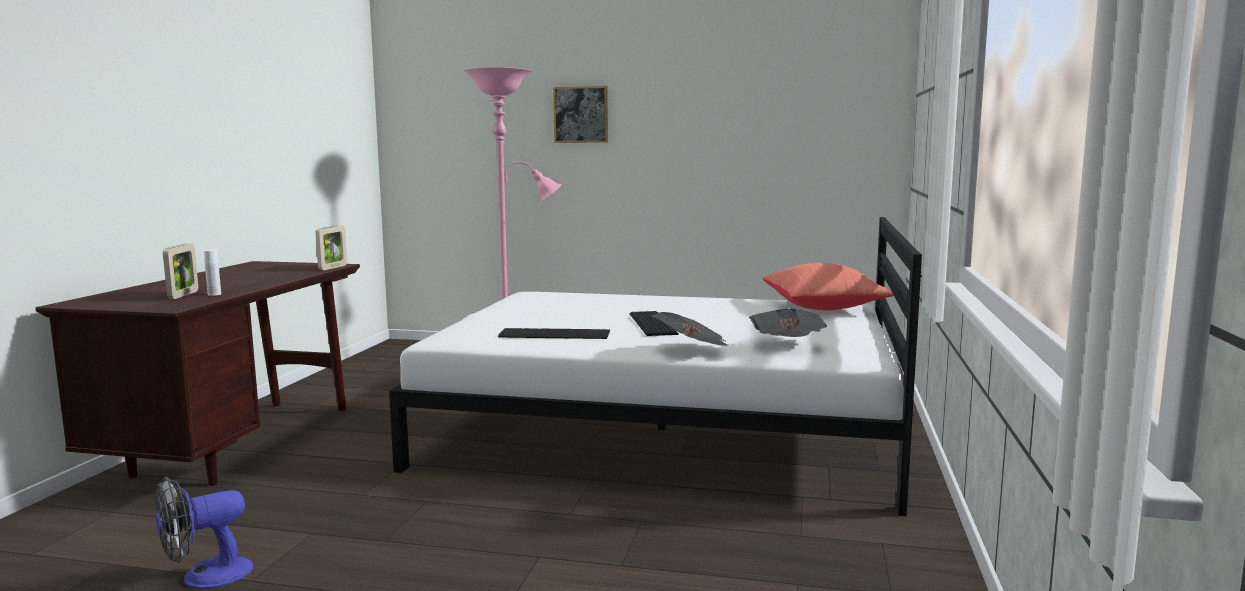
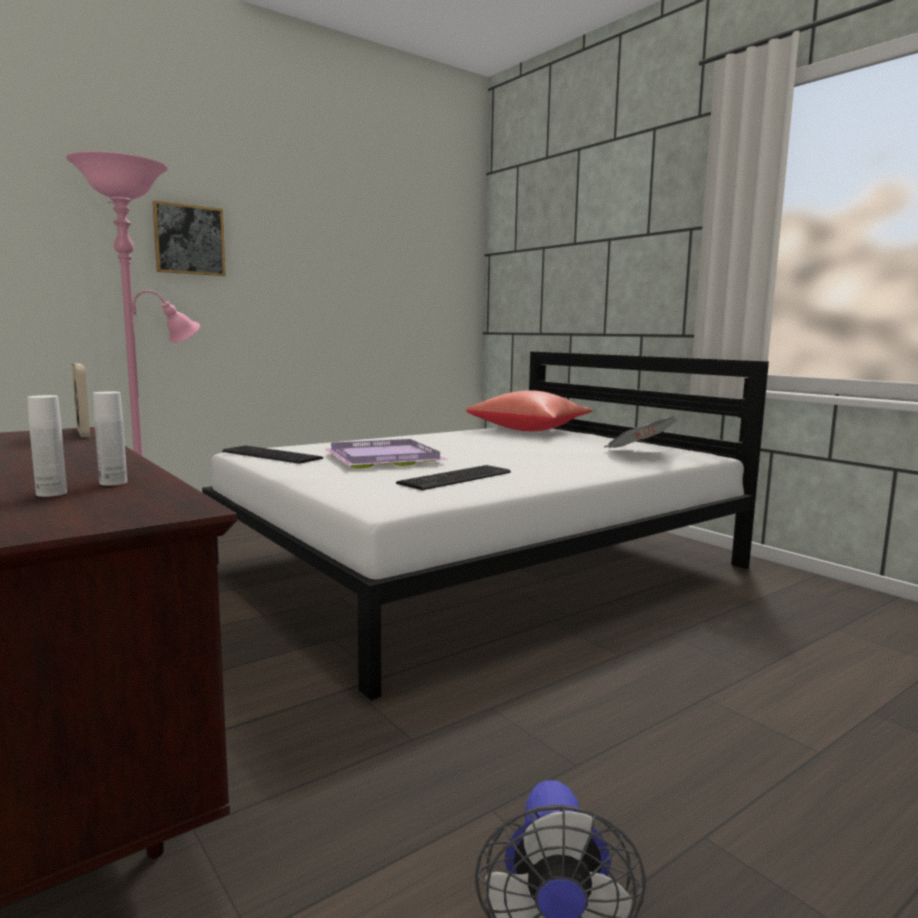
camera: 50 degrees left, 0 degrees up
picture frame [163,243,198,299] -> white bottle [27,395,67,497]
keyboard [630,311,679,336] -> keyboard moved to [222,446,323,464]
newspaper [651,312,728,346] -> none
none -> purple tray [324,439,447,469]

